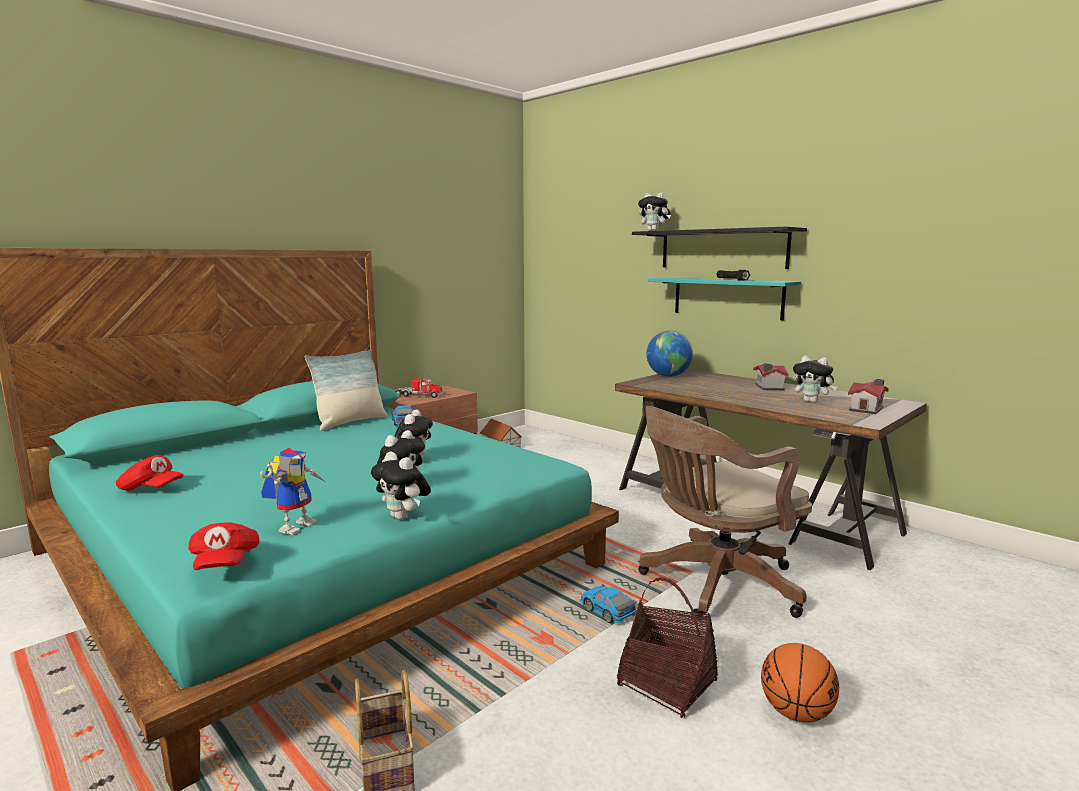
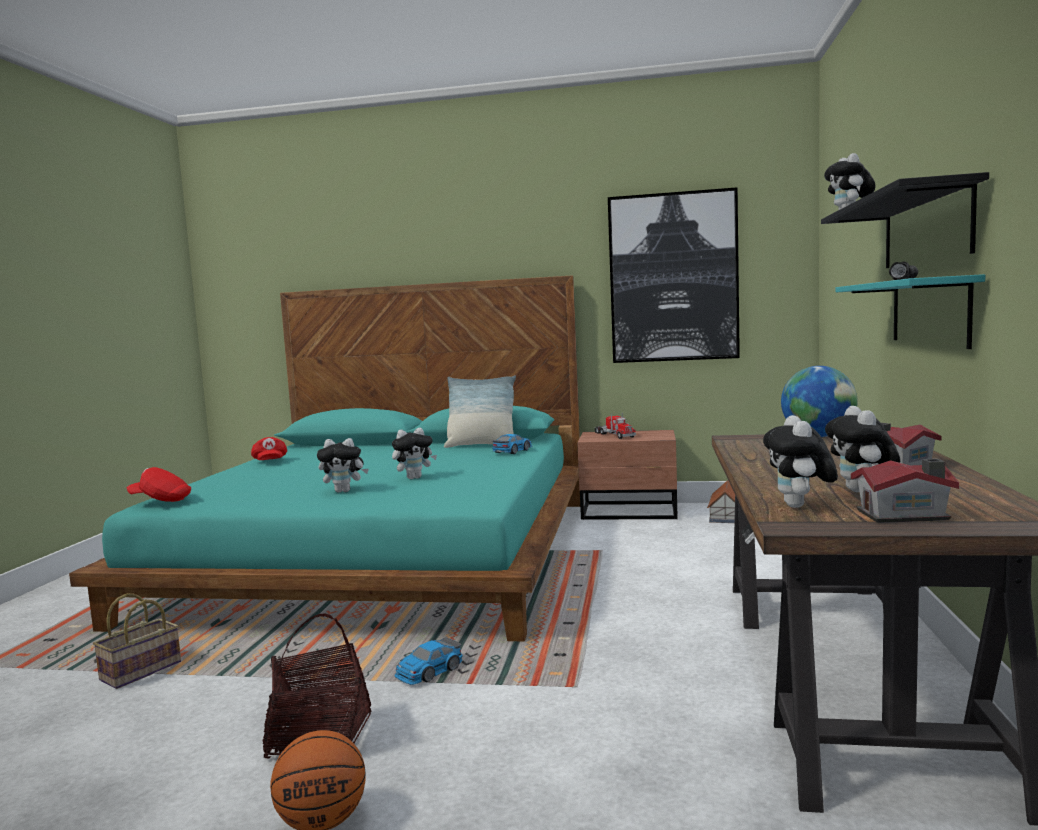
camera: 55 degrees right, 5 degrees down
red cap [188,522,260,570] -> red cap turned 60 degrees clockwise [127,467,191,502]
toy robot [260,448,324,535] -> none
plush toy [371,452,431,520] -> plush toy moved to [763,415,838,508]
toy car [580,586,637,623] -> toy car turned 150 degrees counterclockwise [394,637,463,685]
brown office chair [638,406,812,620] -> none
none -> picture [608,187,740,363]

